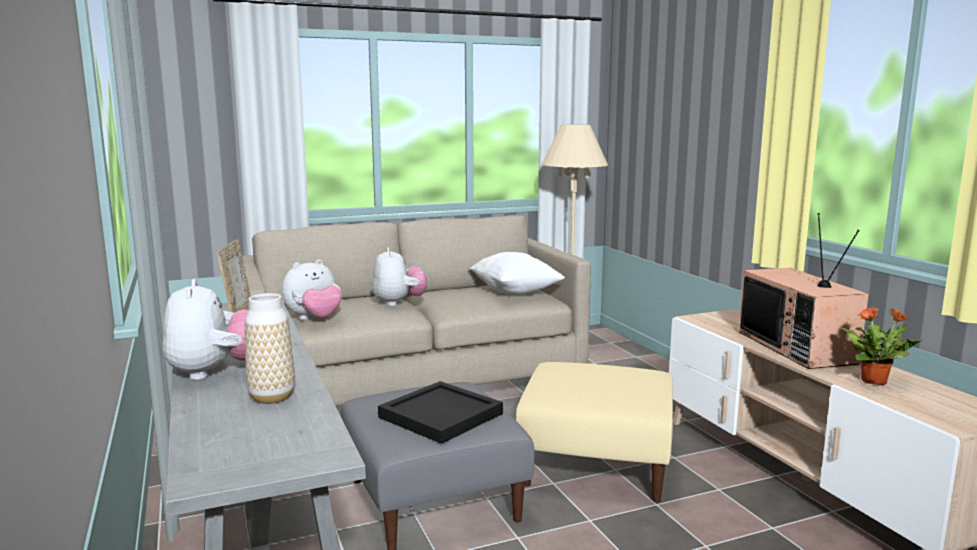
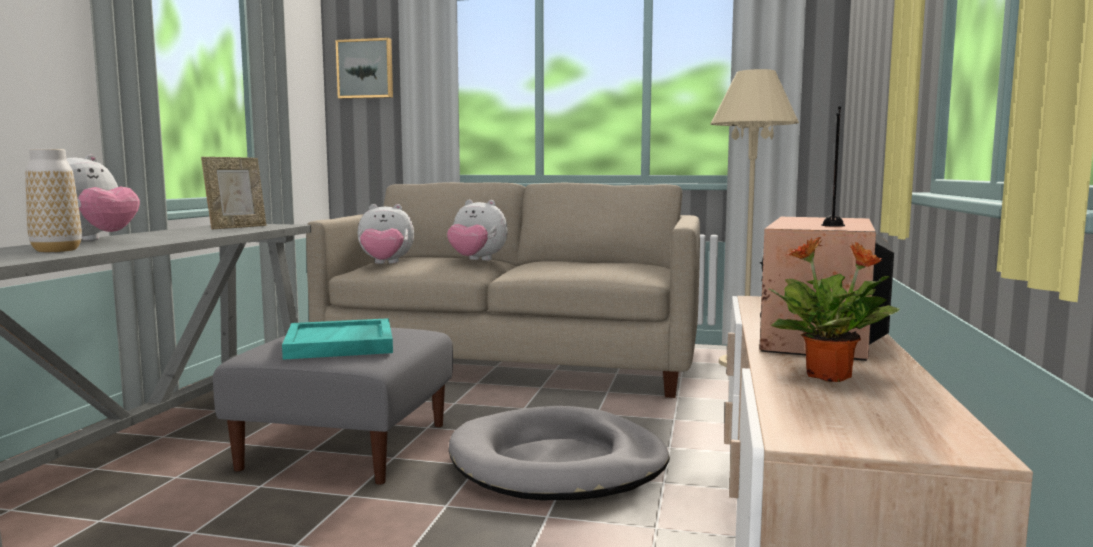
camera: 35 degrees right, 5 degrees down
plush toy [372,247,427,306] -> plush toy turned 90 degrees clockwise [447,200,508,261]
black tray [378,381,503,444] -> turquoise tray [282,318,393,360]
white pillow [470,252,565,294] -> none
beige ottoman [516,362,673,503] -> grey dog bed [449,406,669,500]
none -> picture [336,38,393,99]

